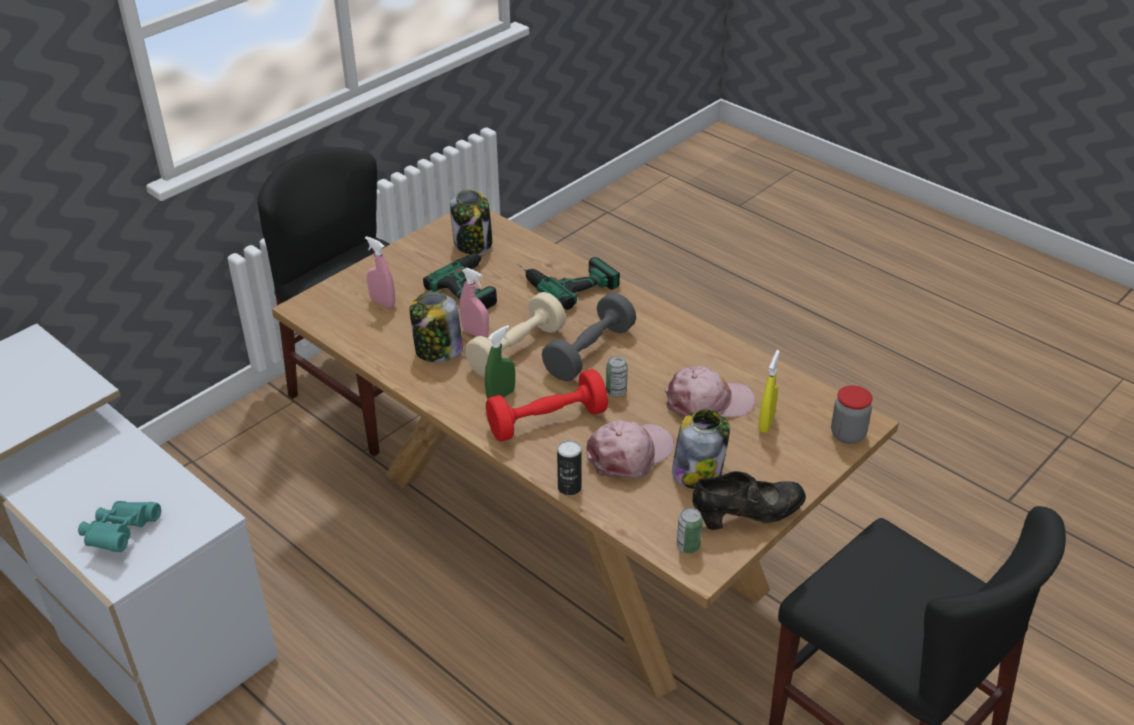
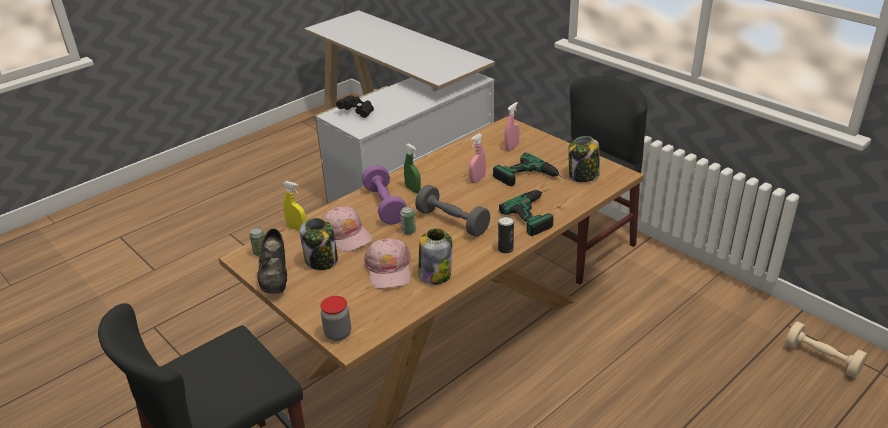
camera: 95 degrees right, 5 degrees down
turquoise binoculars [78,501,161,552] -> black binoculars [336,95,374,118]
jar [409,291,463,362] -> jar moved to [418,229,452,285]
beige dumbbell [465,292,566,377] -> beige dumbbell moved to [785,322,867,378]
red dumbbell [486,369,608,442] -> purple dumbbell [362,165,407,225]
can [557,440,582,495] -> can moved to [498,216,514,253]
yellow spray bottle [758,350,780,433] -> yellow spray bottle moved to [283,181,306,231]

